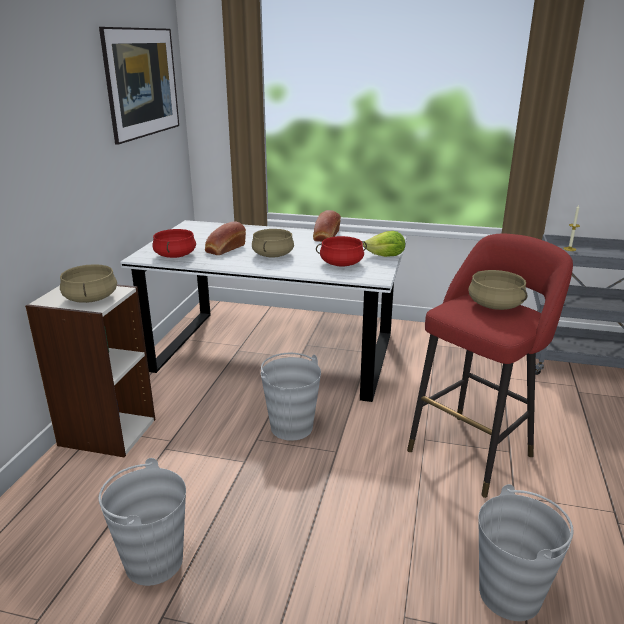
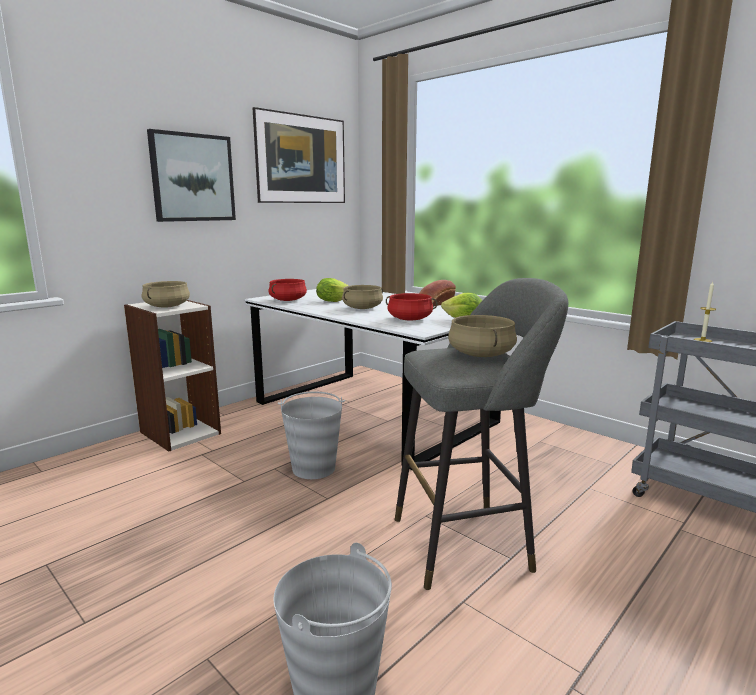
camera: 30 degrees right, 10 degrees down
grey bucket [99,458,186,586] -> none
bread [205,221,246,255] -> lettuce [316,278,349,302]
red stool [407,234,573,498] -> grey stool [395,278,568,590]
none -> picture [147,129,236,222]

